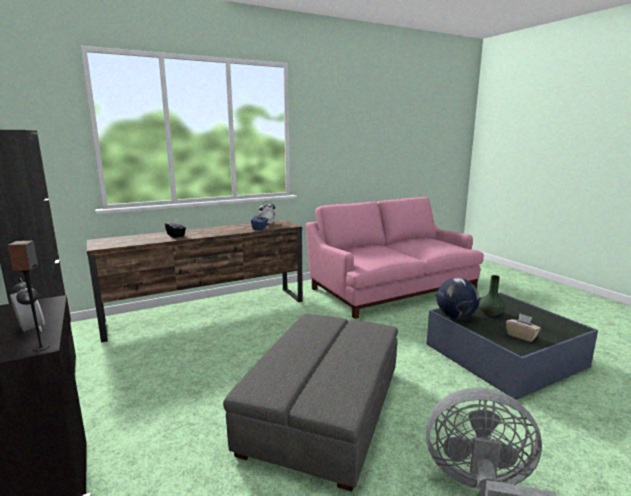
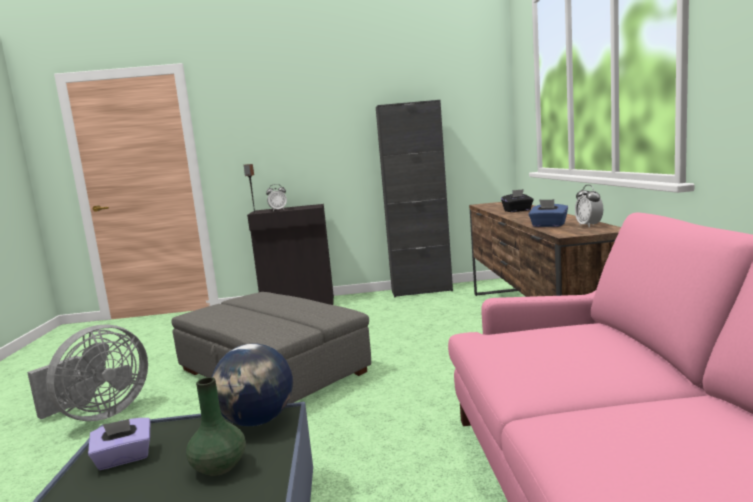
camera: 115 degrees right, 5 degrees down
beige tissue box [506,314,541,342] -> purple tissue box [88,418,151,470]

